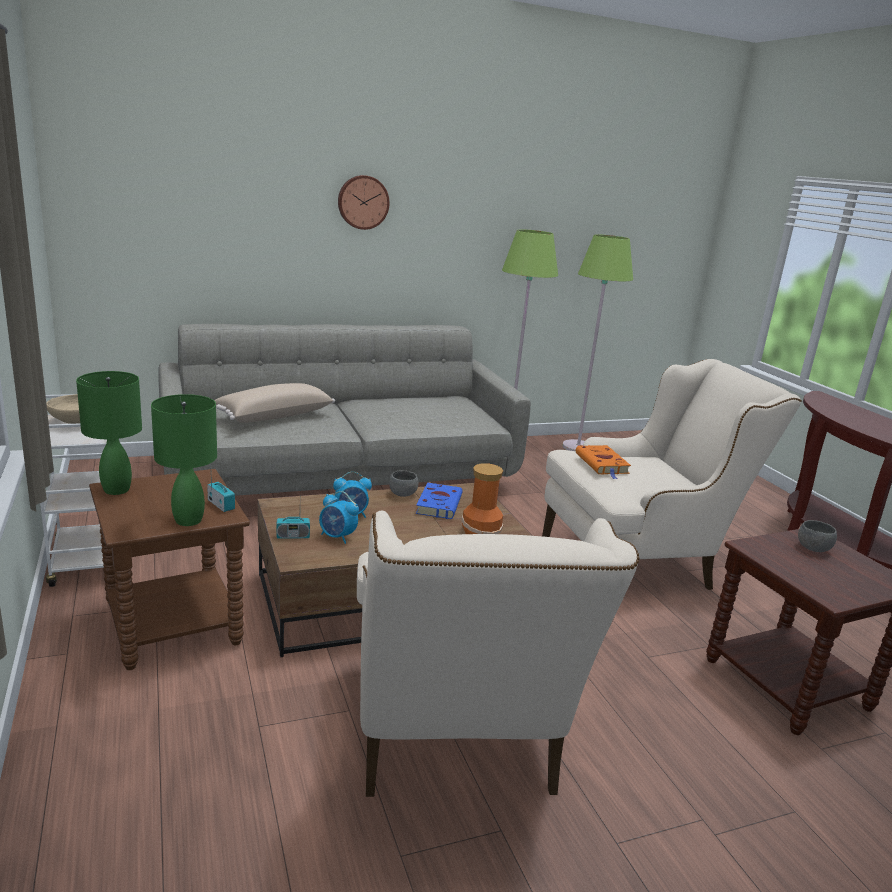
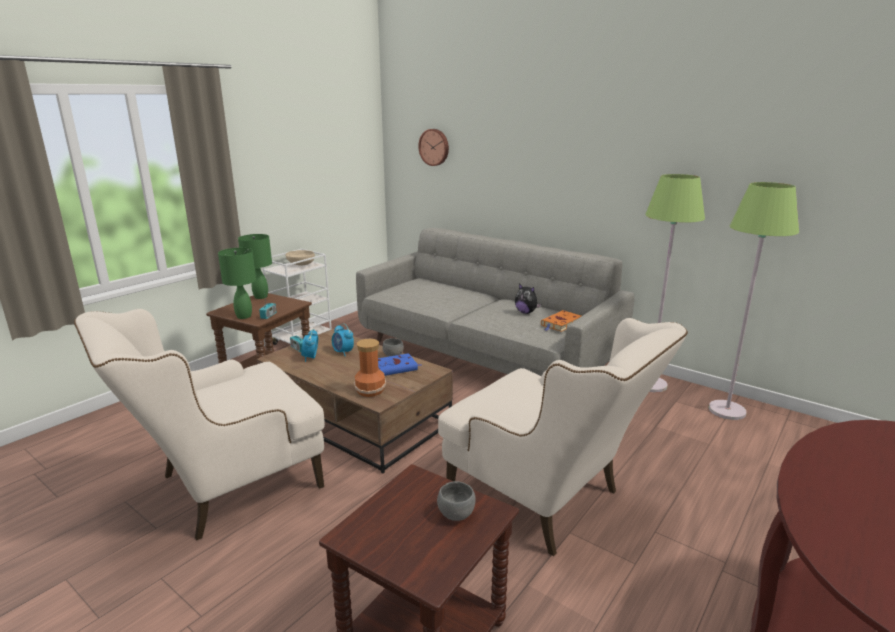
camera: 60 degrees right, 0 degrees up
beige pillow [214,383,335,423] -> none
wall clock [338,175,390,230] -> wall clock moved to [418,129,449,166]
orange book [576,445,631,479] -> orange book moved to [541,310,581,332]
none -> plush toy [515,284,541,314]

